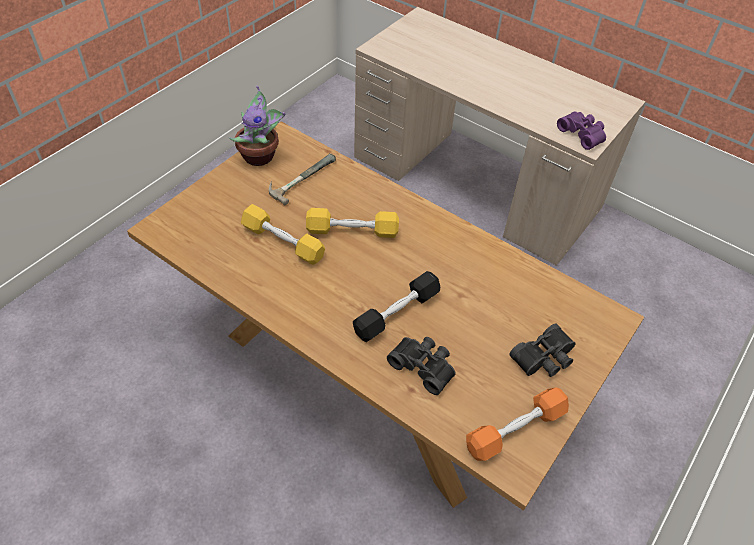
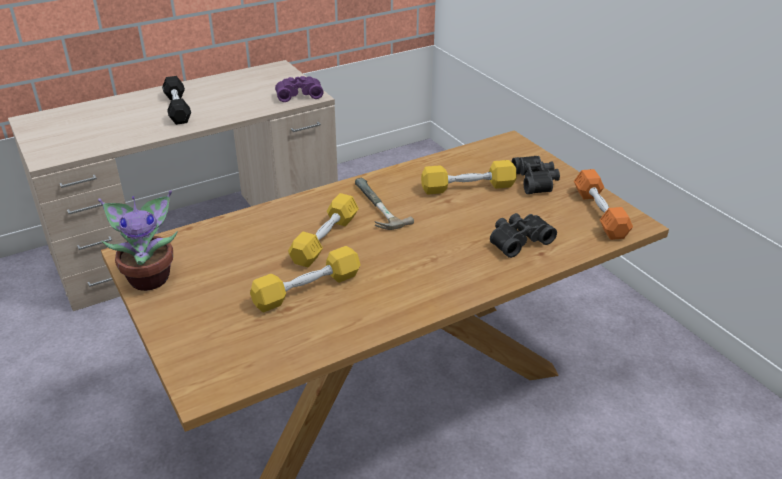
camera: 65 degrees left, 15 degrees down
hammer [269,153,336,205] -> hammer moved to [355,178,414,230]
black dumbbell [353,271,440,342] -> black dumbbell moved to [162,76,191,125]
none -> yellow dumbbell [421,160,517,195]

